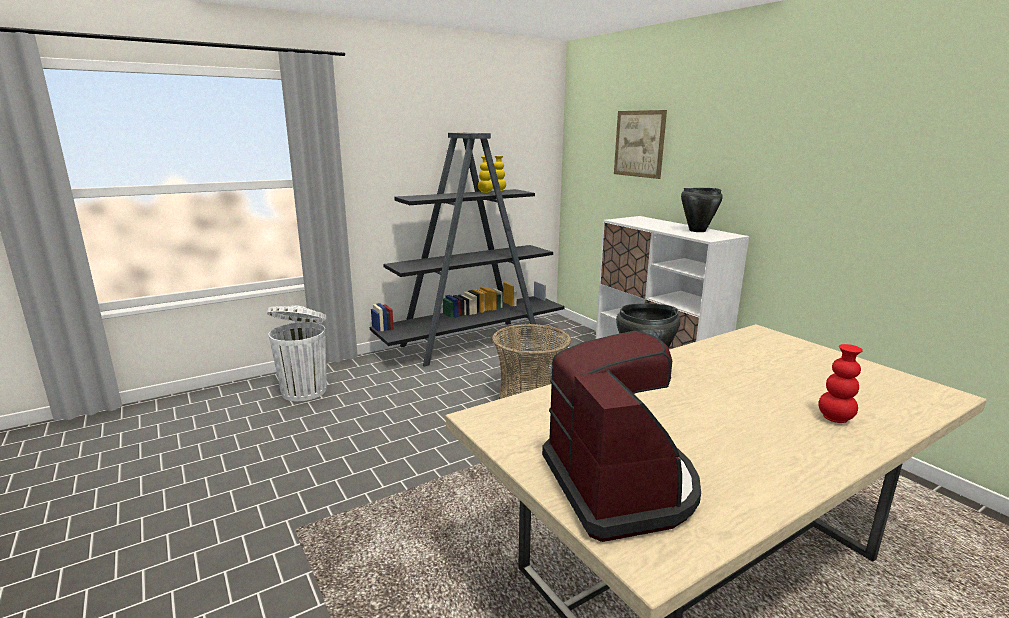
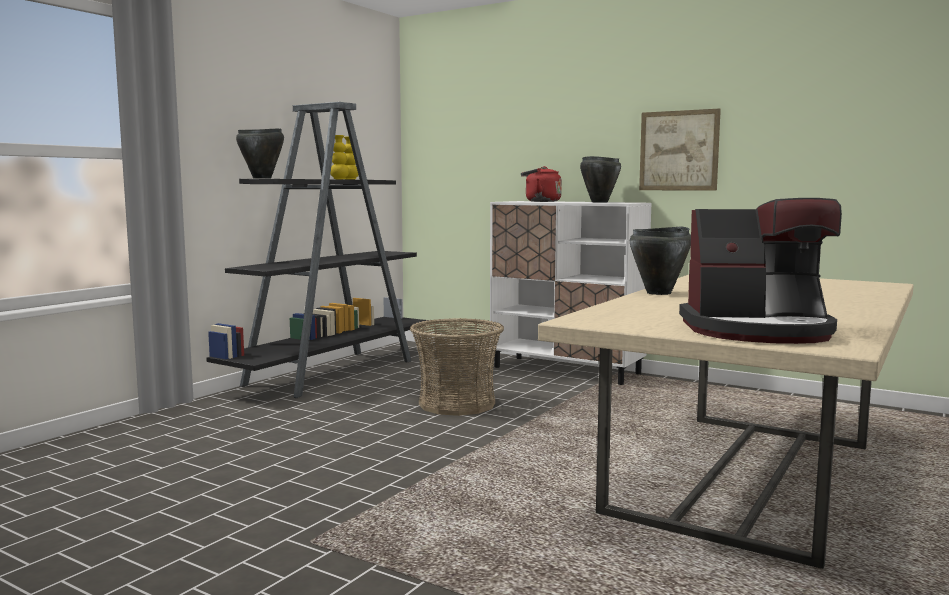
camera: 25 degrees left, 10 degrees down
white trash can [267,305,327,402] -> none
coffee machine [542,331,701,542] -> coffee machine turned 135 degrees clockwise [679,198,842,344]
picture [614,110,667,179] -> picture moved to [639,108,721,191]
red vase [818,344,863,423] -> none
none -> black cooking pot [236,129,284,179]
none -> red kettle [521,166,562,202]

